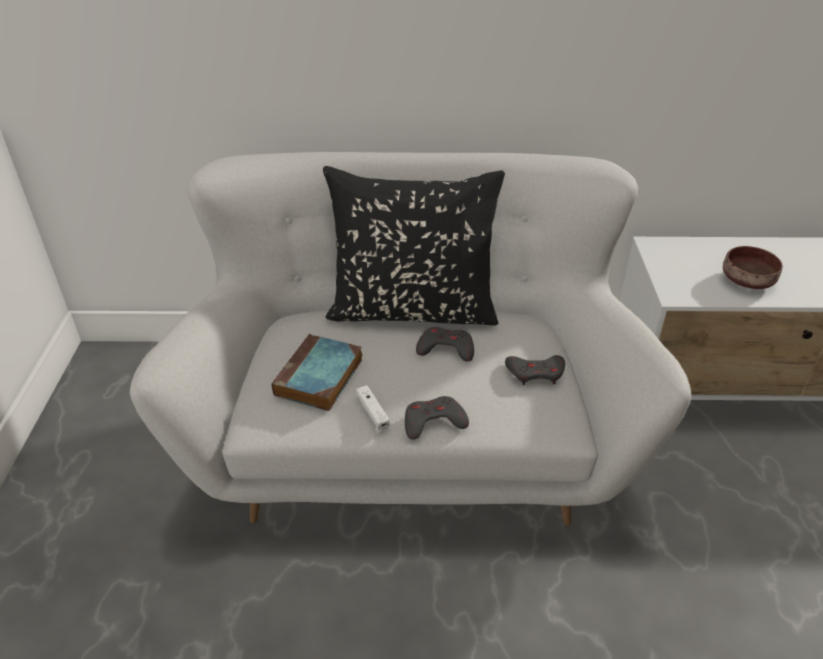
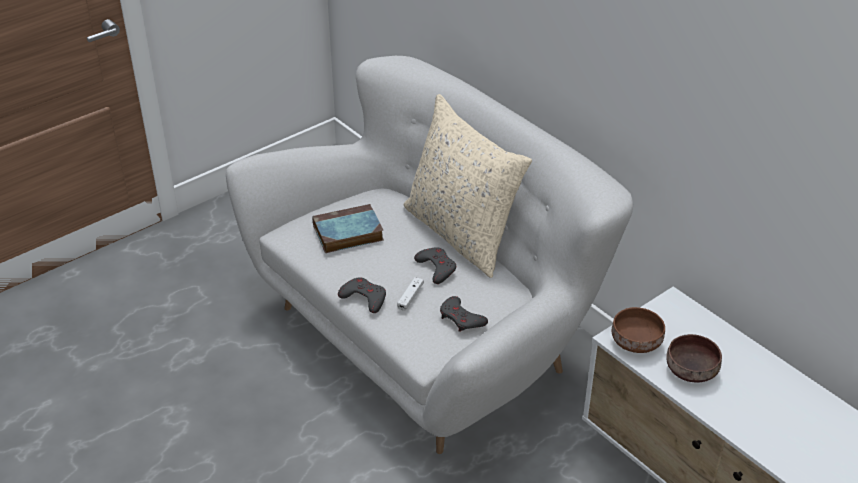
camera: 50 degrees right, 0 degrees up
black pillow [323,166,505,326] -> beige pillow [404,94,532,278]
white game controller [356,385,390,430] -> white game controller moved to [397,277,424,311]
none -> brown bowl [612,307,665,353]

